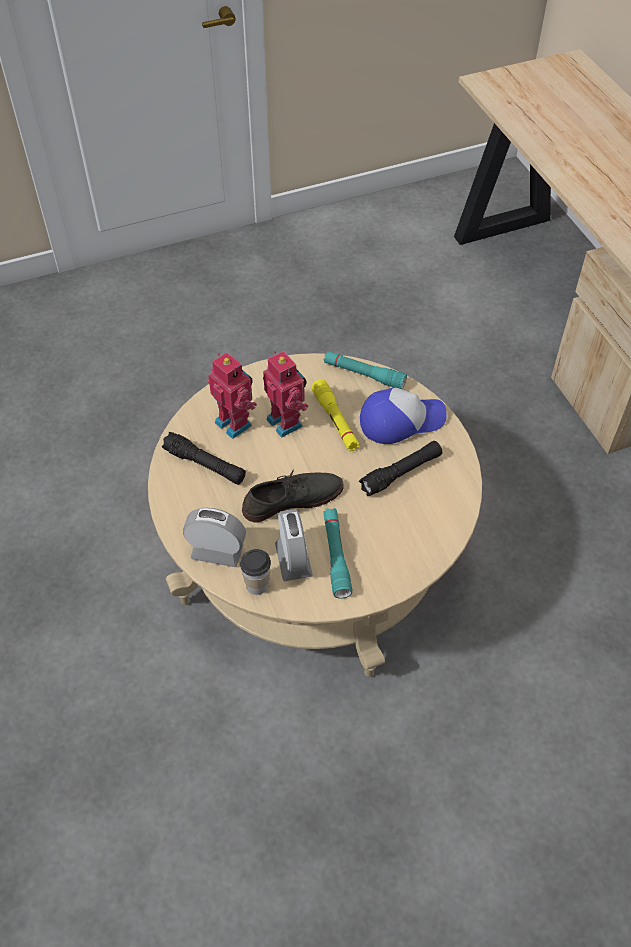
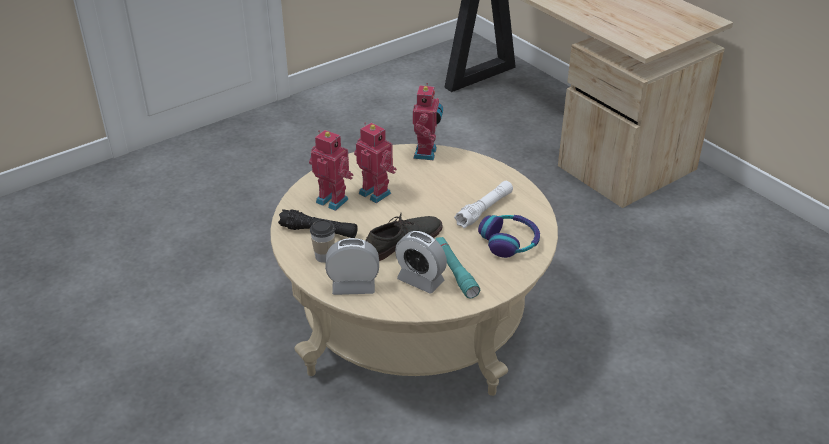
camera: 15 degrees left, 15 degrees down
cup [240,549,271,595] -> cup moved to [310,219,335,263]
alarm clock [275,509,313,581] -> alarm clock turned 150 degrees clockwise [395,231,447,294]
yellow flashlight [311,379,359,451] -> none
turquoise flashlight [323,351,407,389] -> toy robot [413,83,443,160]
black flashlight [359,441,442,496] -> white flashlight [454,181,513,228]
cap [360,387,447,444] -> none
none -> headphones [478,215,540,258]

